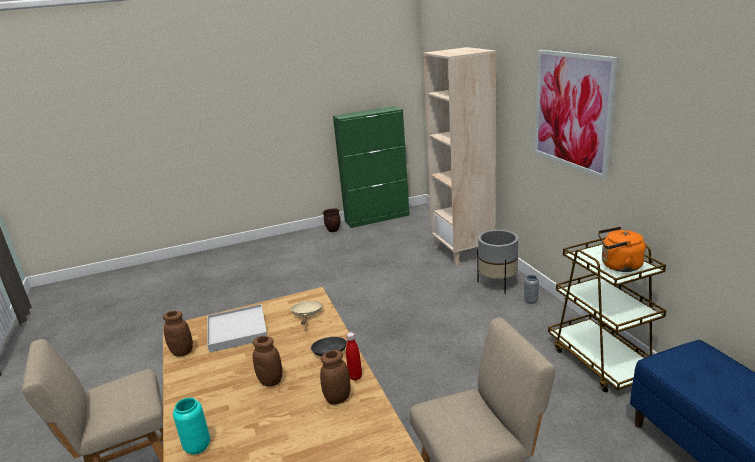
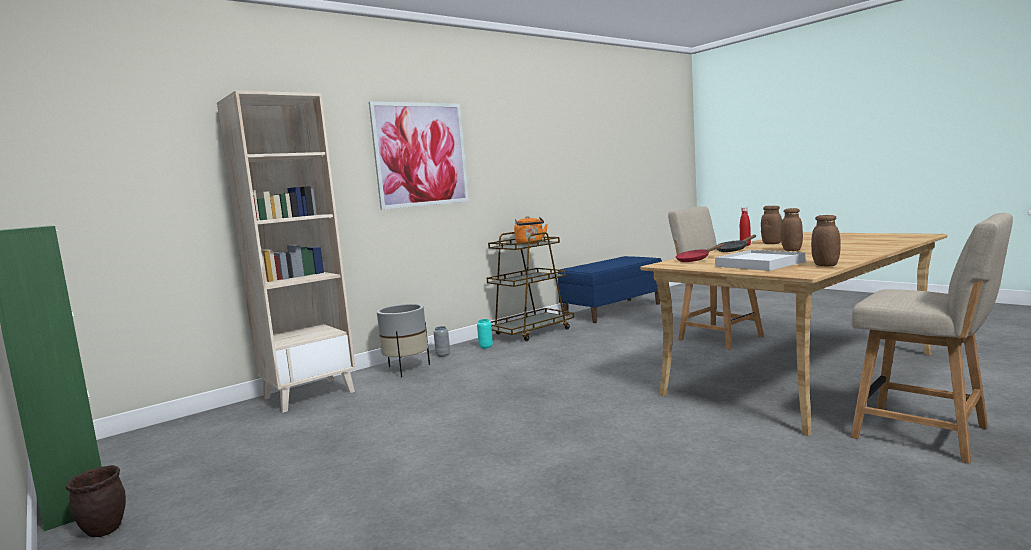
camera: 110 degrees left, 15 degrees down
turquoise vase [173,398,210,454] -> turquoise vase moved to [477,319,493,349]
beige frying pan [290,301,323,325] -> red frying pan [676,243,725,262]

